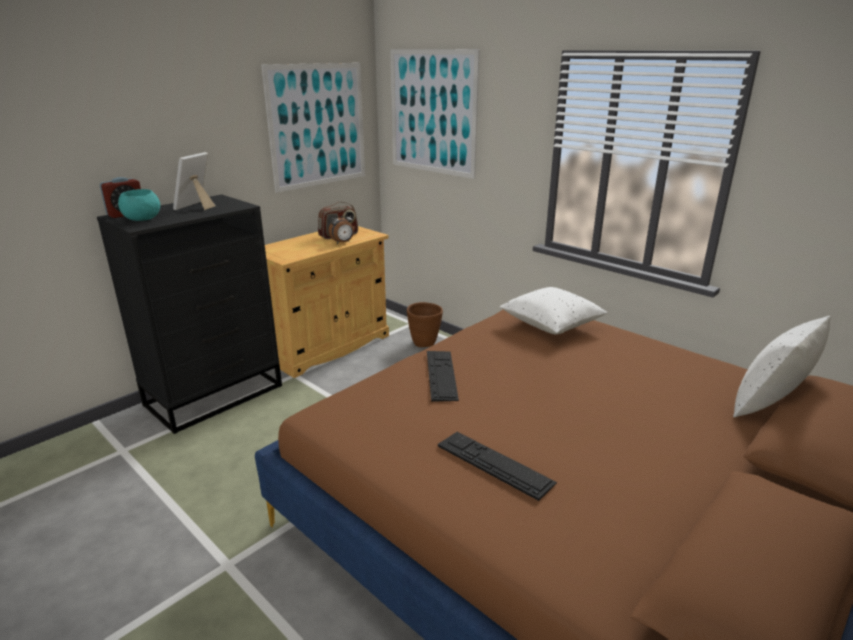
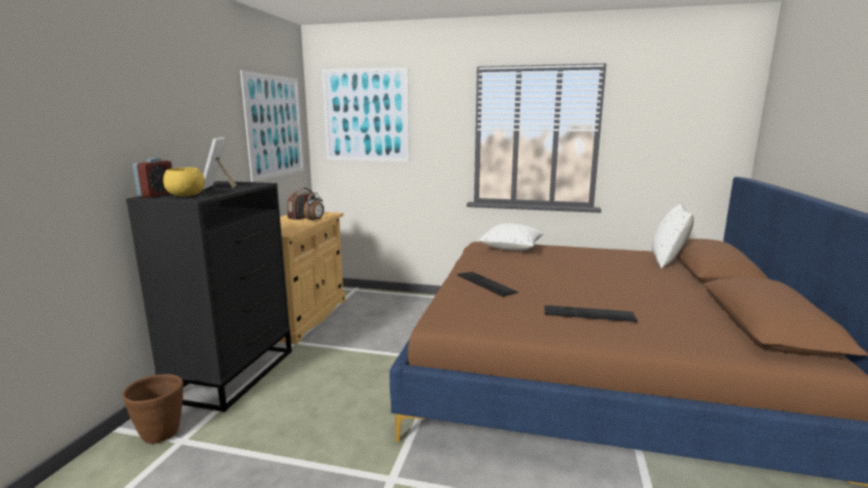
camera: 30 degrees left, 10 degrees down
turquoise bowl [118,189,160,221] -> yellow bowl [163,167,205,197]
brown planter [407,302,443,347] -> brown planter moved to [123,374,183,444]

